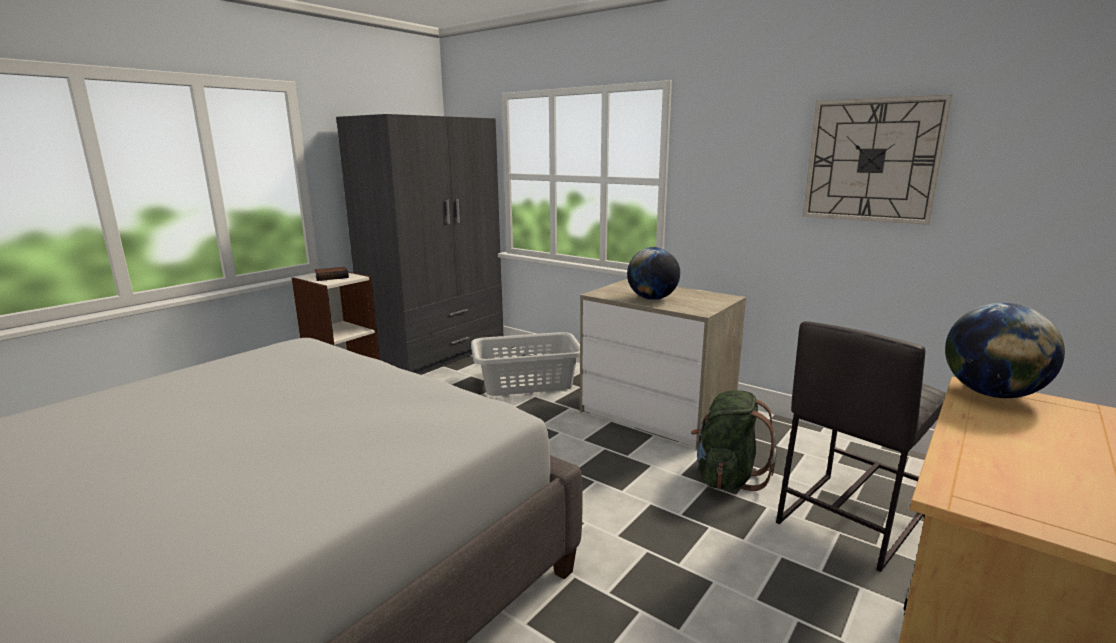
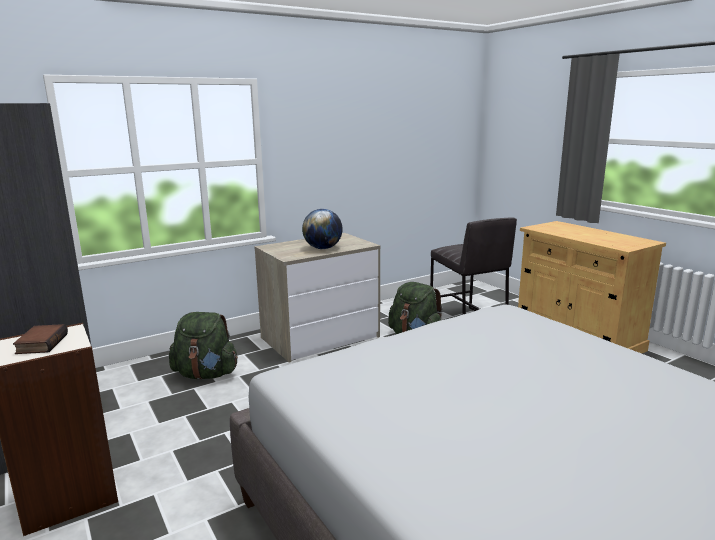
camera: 70 degrees left, 0 degrees up
grey laundry basket [471,332,580,396] -> green backpack [169,312,238,379]
wall clock [803,95,953,225] -> none
globe [945,303,1065,398] -> none

